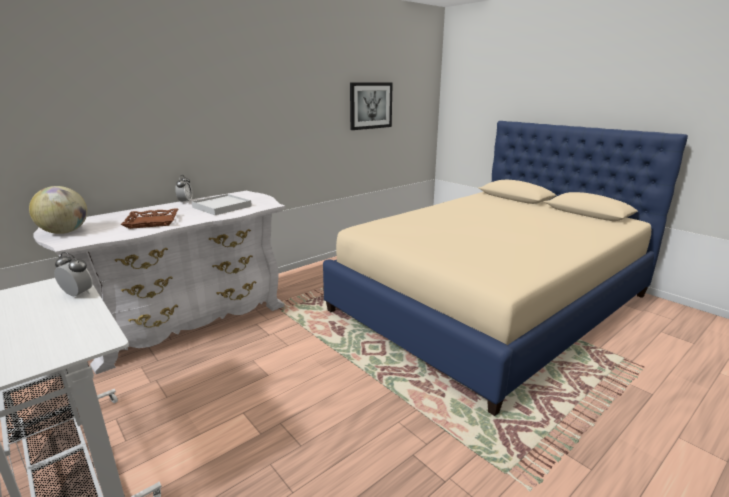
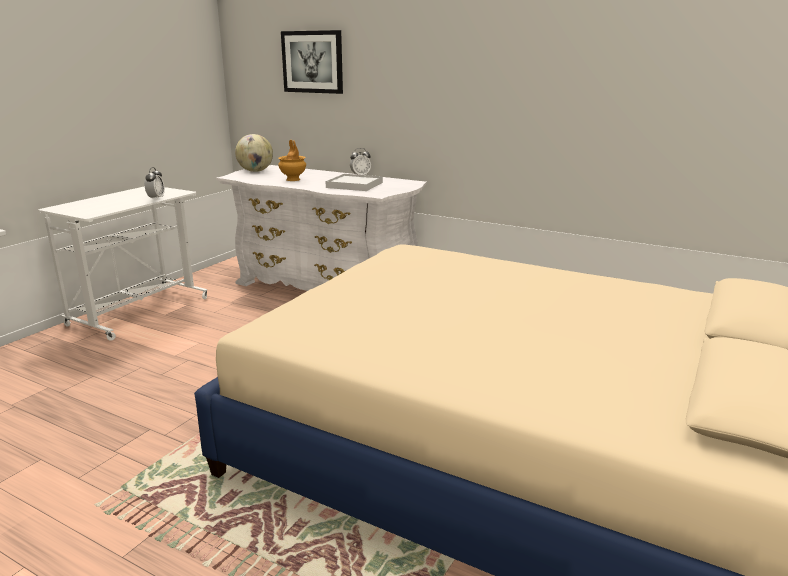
camera: 70 degrees right, 0 degrees up
brown tray [121,208,178,229] -> brown vase [278,140,306,181]
picture [350,83,393,130] -> picture moved to [281,30,343,94]

